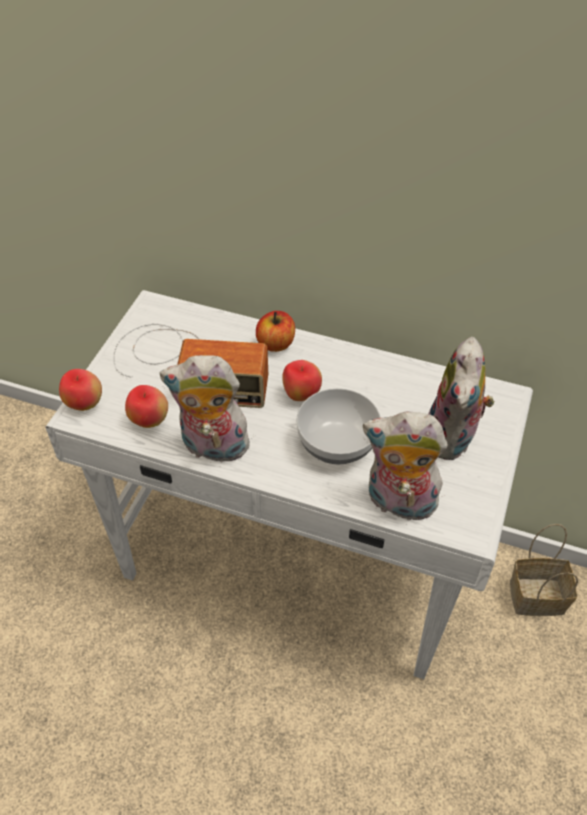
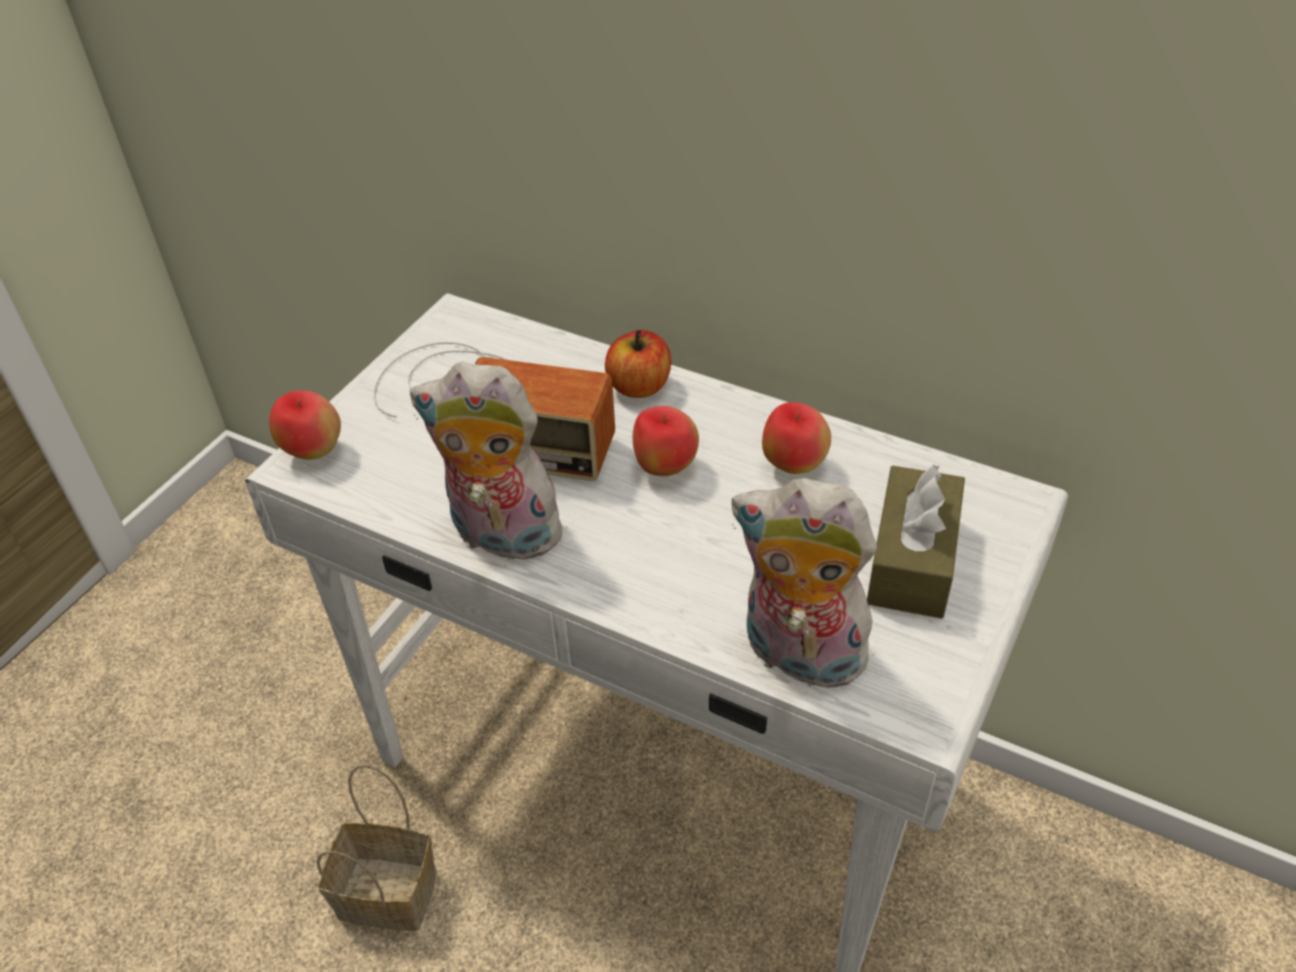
camera: 10 degrees right, 5 degrees down
apple [125,385,168,428] -> apple moved to [762,402,831,474]
bowl [296,388,381,465] -> none
plush toy [428,337,495,460] -> brown tissue box [867,465,965,619]
basket [510,524,578,616] -> basket moved to [316,765,437,931]

